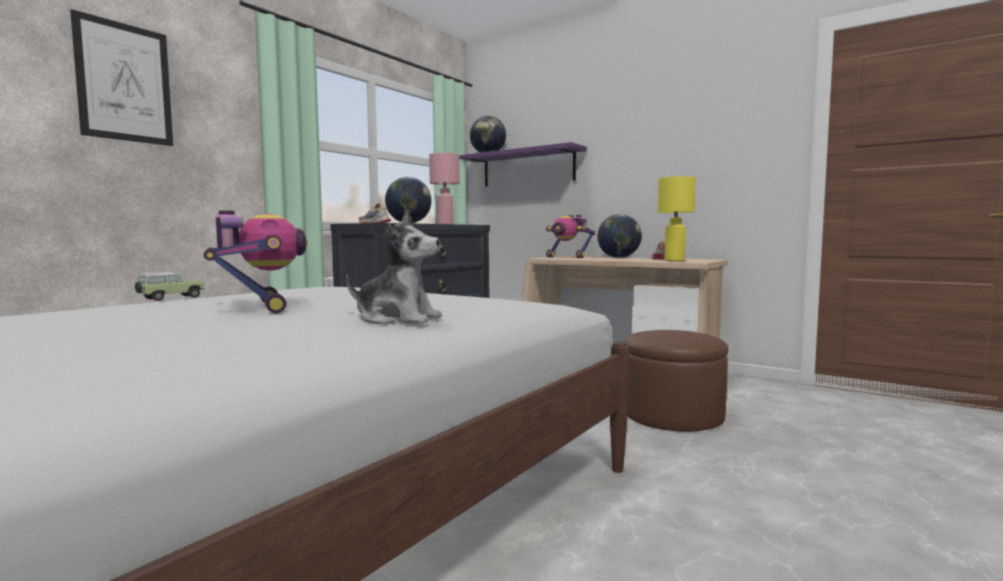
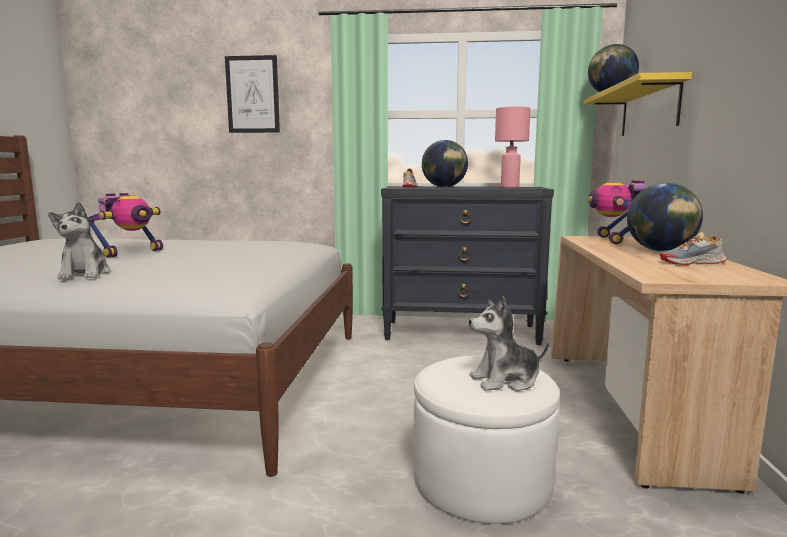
camera: 60 degrees right, 5 degrees up
toy car [135,272,205,301] -> none
purple shelf [459,142,587,187] -> yellow shelf [584,72,692,136]
brown ottoman [624,330,728,432] -> white ottoman [414,356,560,524]
yellow table lamp [658,176,696,261] -> none
none -> plush toy [469,296,549,391]

